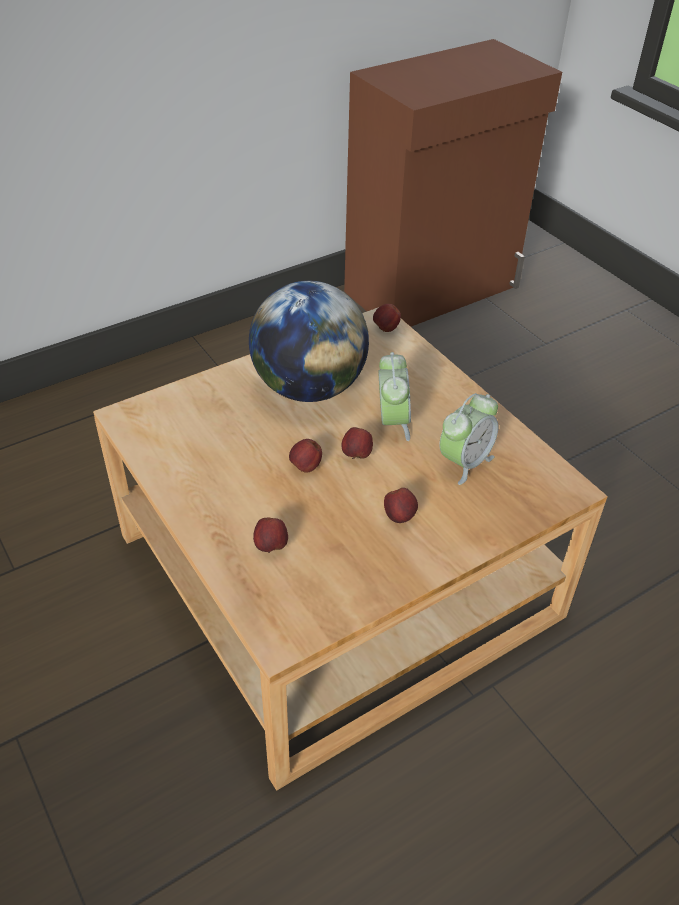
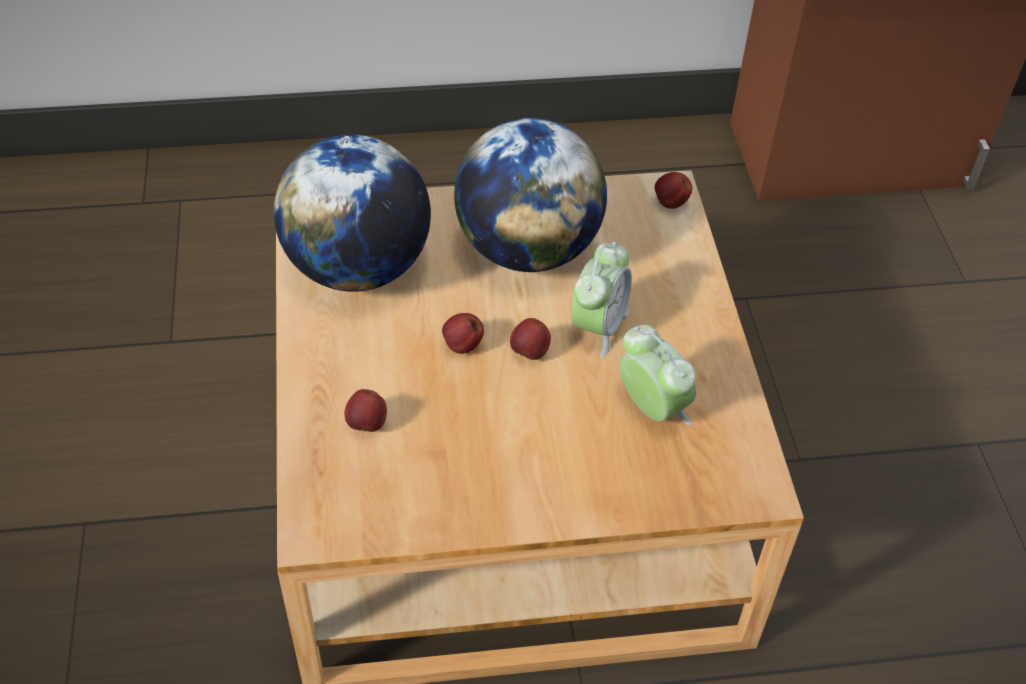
camera: 25 degrees right, 5 degrees up
apple [384,488,418,523] -> none
alarm clock [439,393,499,485] -> alarm clock turned 105 degrees counterclockwise [619,325,696,425]
none -> globe [274,135,431,292]

